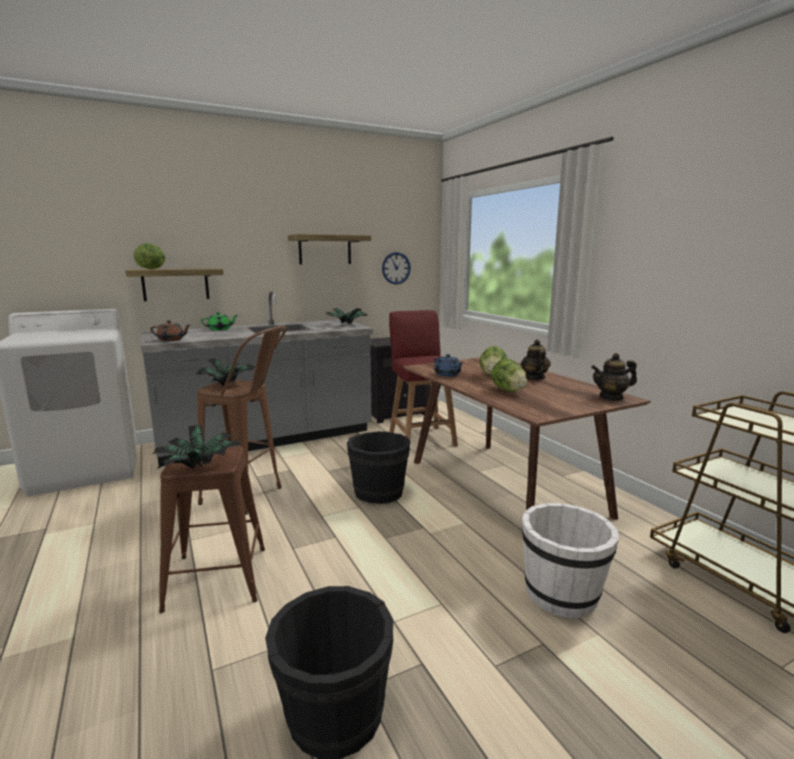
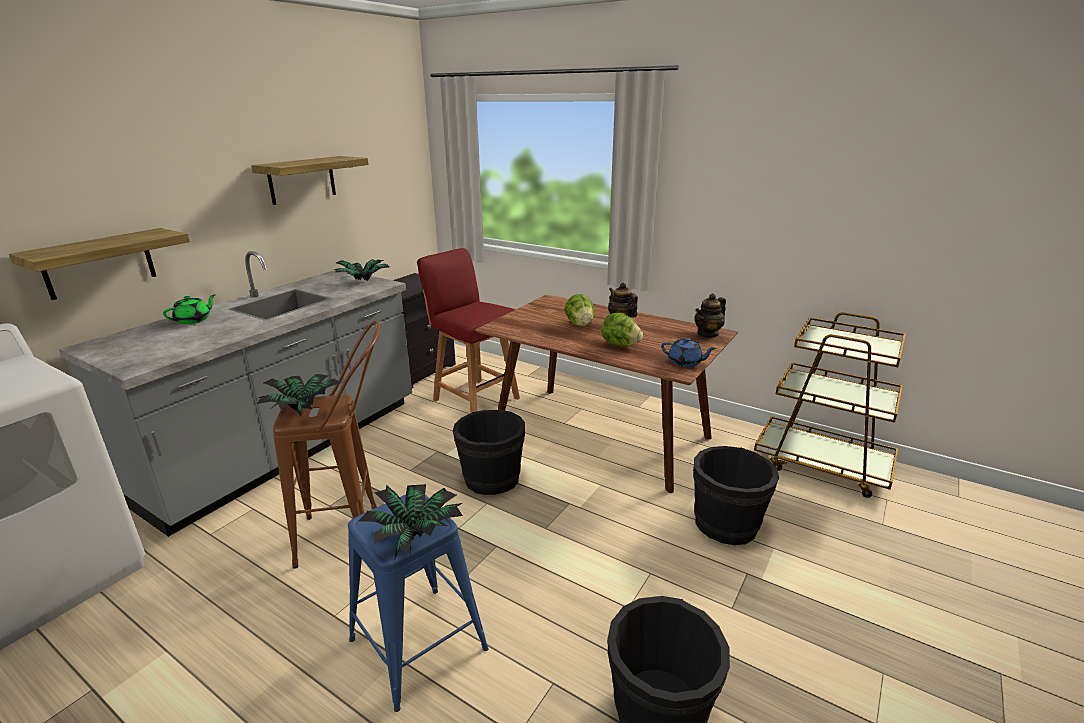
camera: 30 degrees left, 10 degrees up
lettuce [133,243,165,269] -> none
brown teapot [150,320,190,341] -> none
brown stool [159,446,265,613] -> blue stool [348,495,489,712]
wall clock [382,252,411,284] -> none
blue teapot [434,354,463,377] -> blue teapot moved to [661,338,716,367]
white bucket [522,503,619,618] -> black bucket [693,446,779,545]

